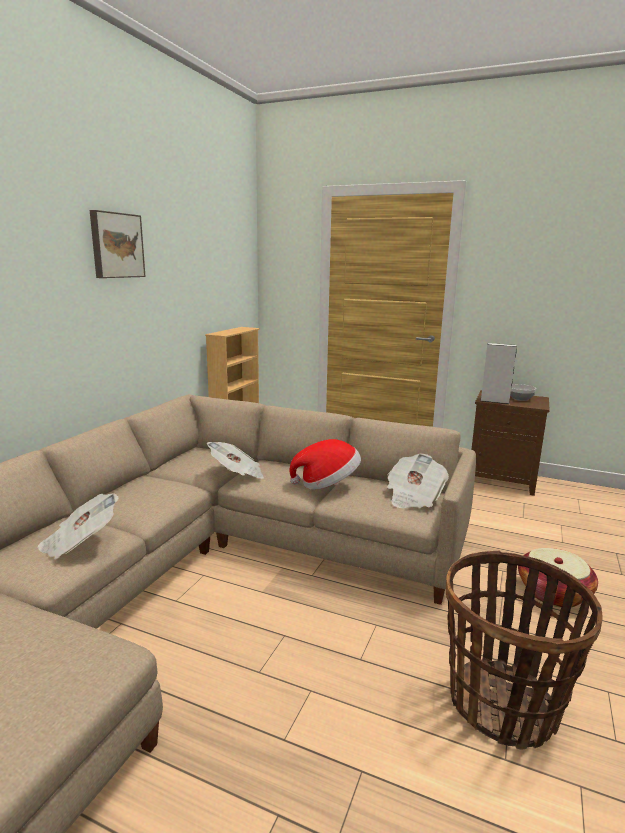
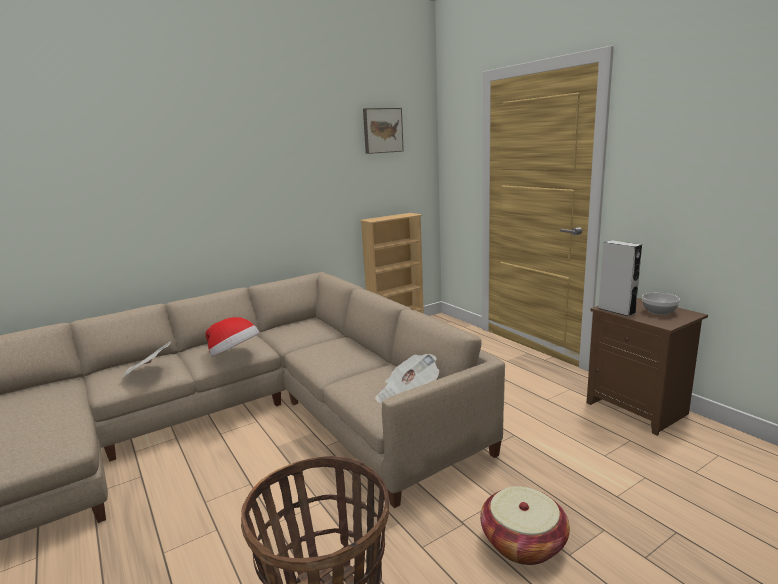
camera: 35 degrees right, 0 degrees up
picture [90,210,146,278] -> picture moved to [363,108,404,154]
newspaper [207,442,264,479] -> none
hat [289,439,361,489] -> hat moved to [205,317,260,357]

